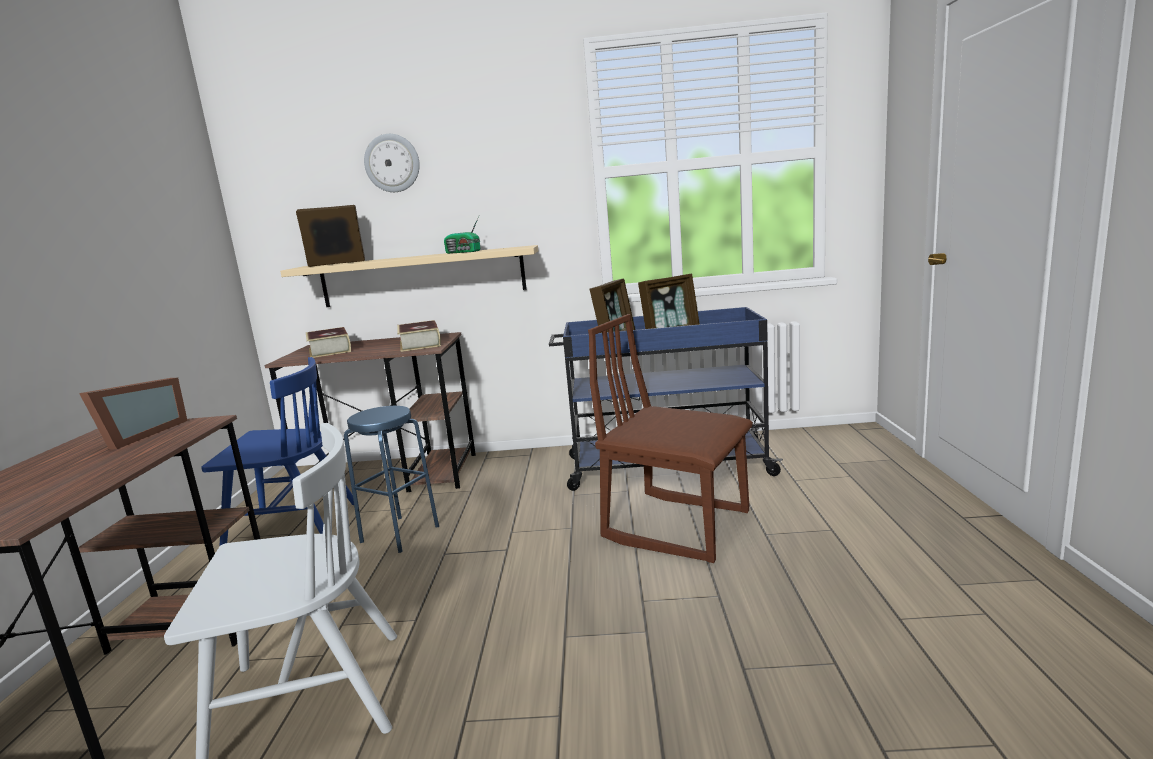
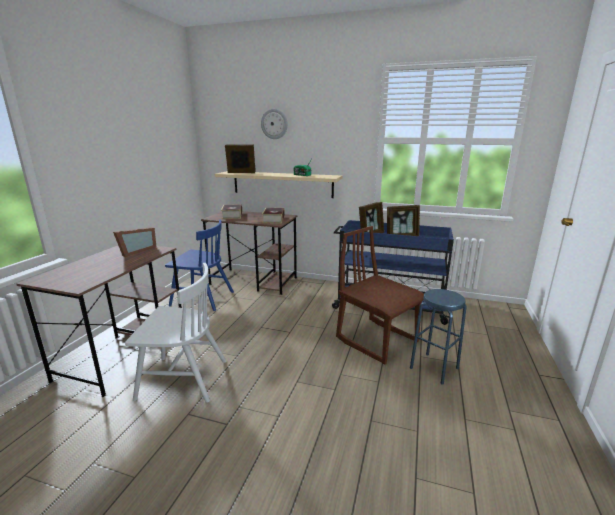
camera: 15 degrees right, 5 degrees up
blue stool [344,406,439,553] -> blue stool moved to [410,289,467,385]

